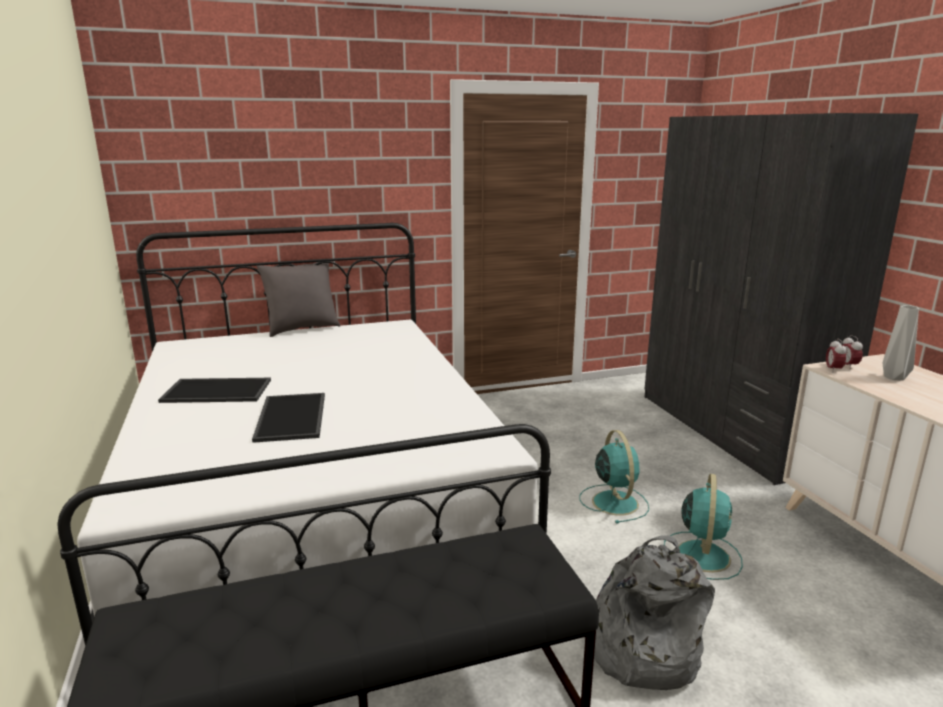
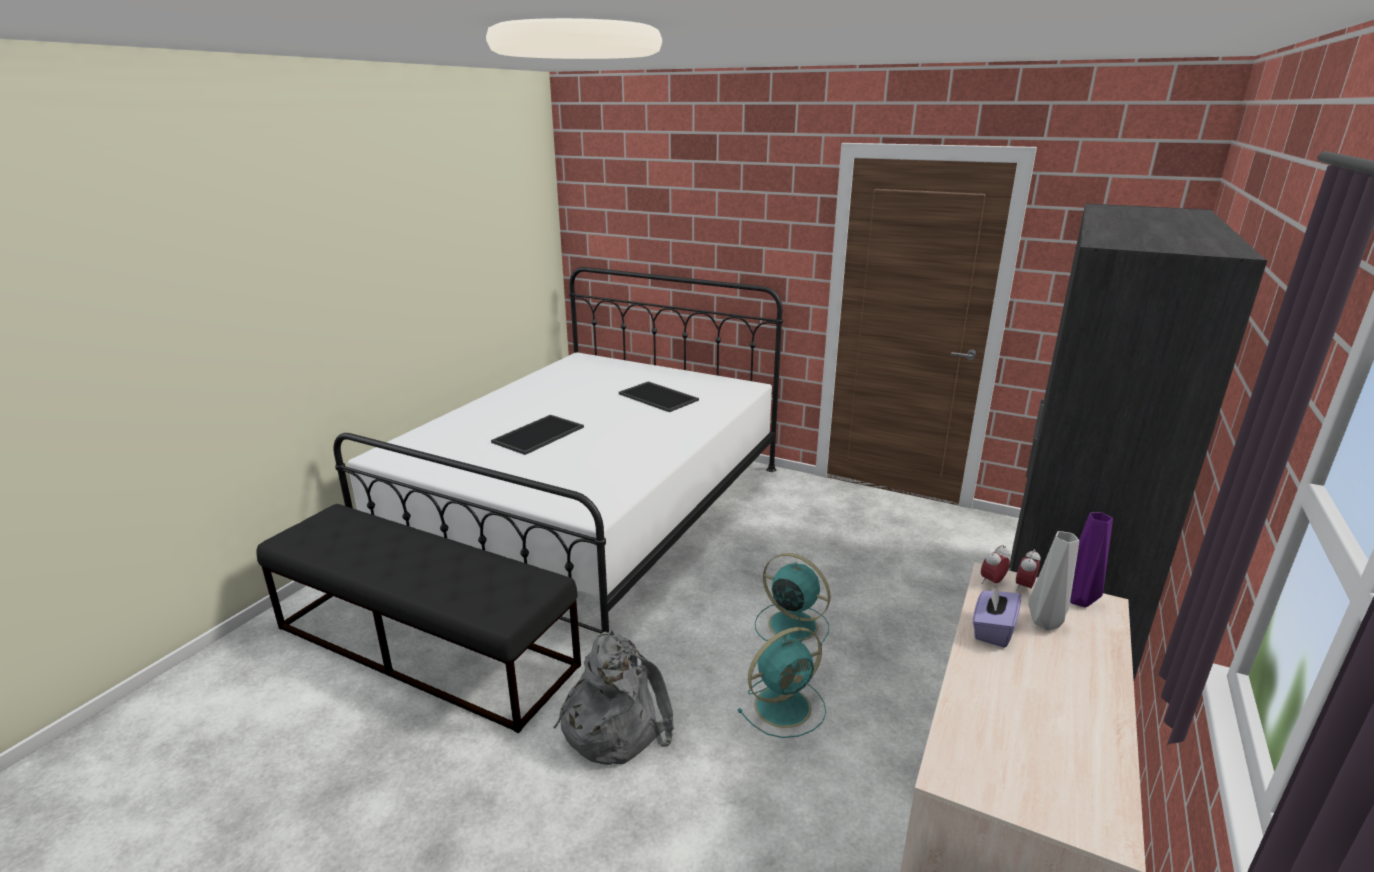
camera: 45 degrees right, 5 degrees up
tray [158,378,271,403] -> tray moved to [619,381,699,412]
grey pillow [257,262,340,337] -> none
turquoise fan [580,430,649,524] -> turquoise fan turned 90 degrees counterclockwise [755,553,831,645]
none -> purple tissue box [973,585,1021,648]
none -> purple vase [1070,512,1113,607]

